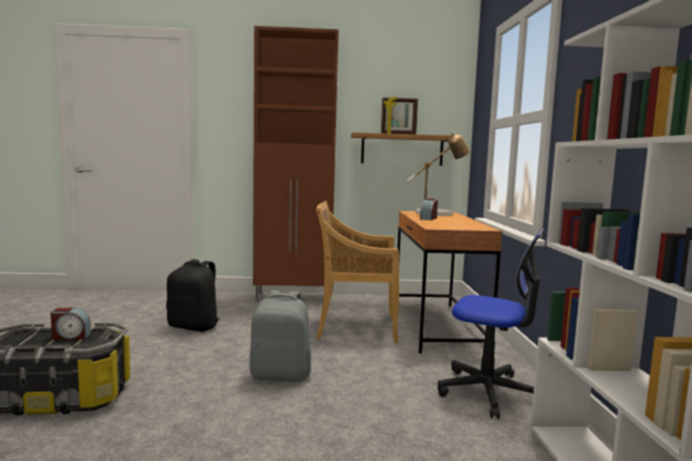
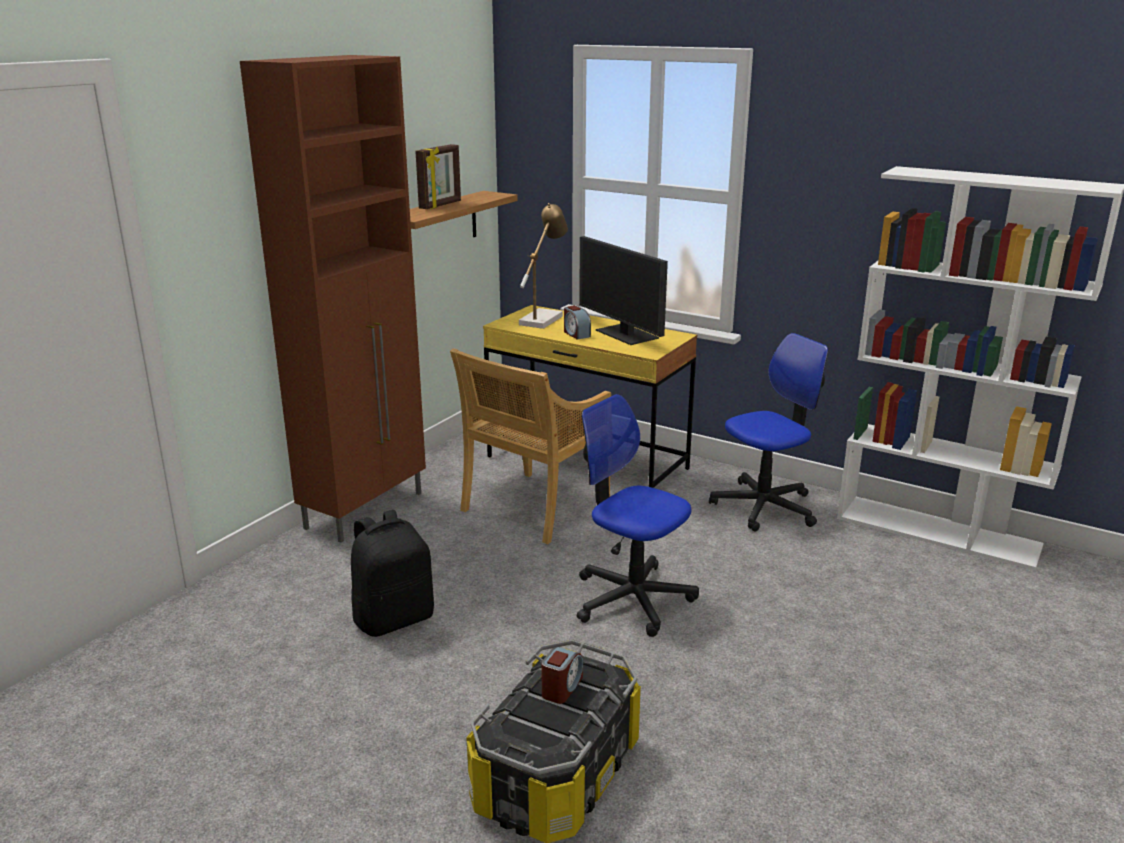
camera: 55 degrees left, 15 degrees up
grey backpack [250,290,311,382] -> office chair [577,394,699,637]
brown desk [397,211,502,354] -> yellow desk [483,305,697,488]
none -> monitor [579,236,668,345]

